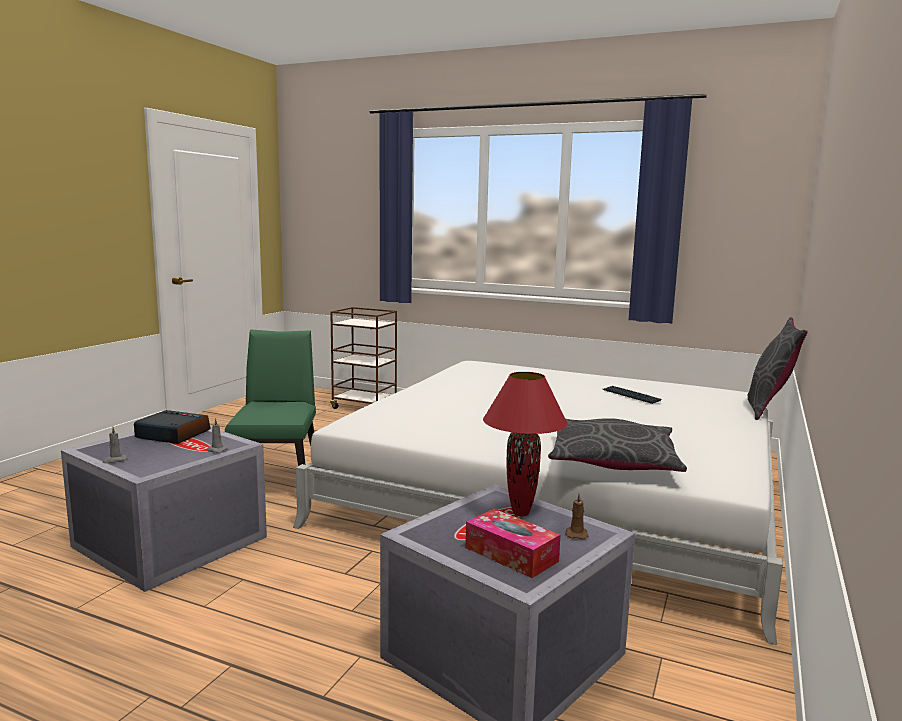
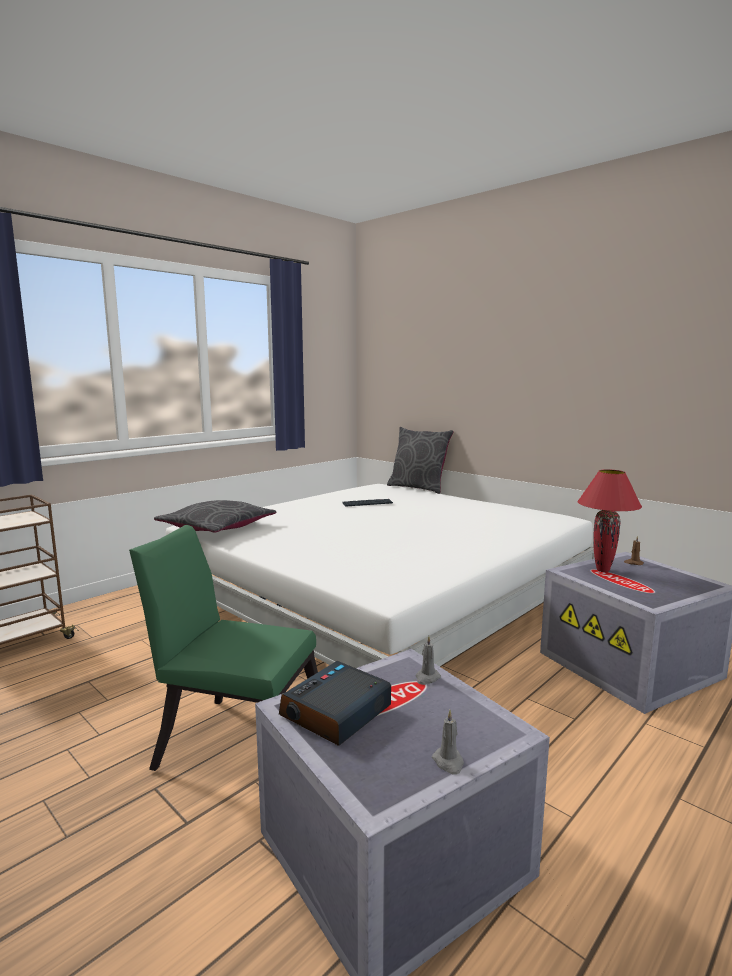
camera: 70 degrees left, 0 degrees up
tissue box [465,509,560,578] -> none
grey pillow [548,418,687,472] -> grey pillow moved to [154,500,276,533]

